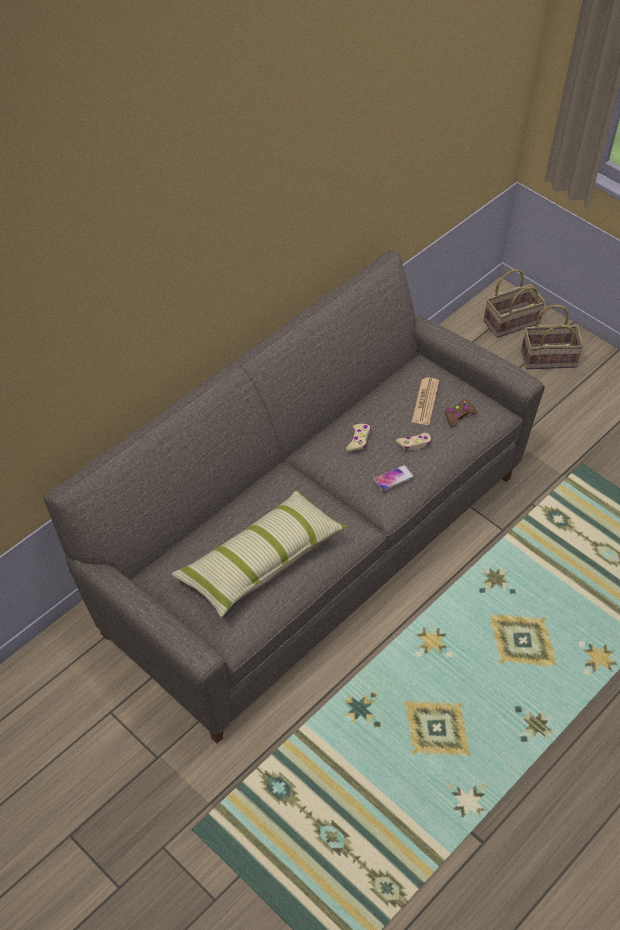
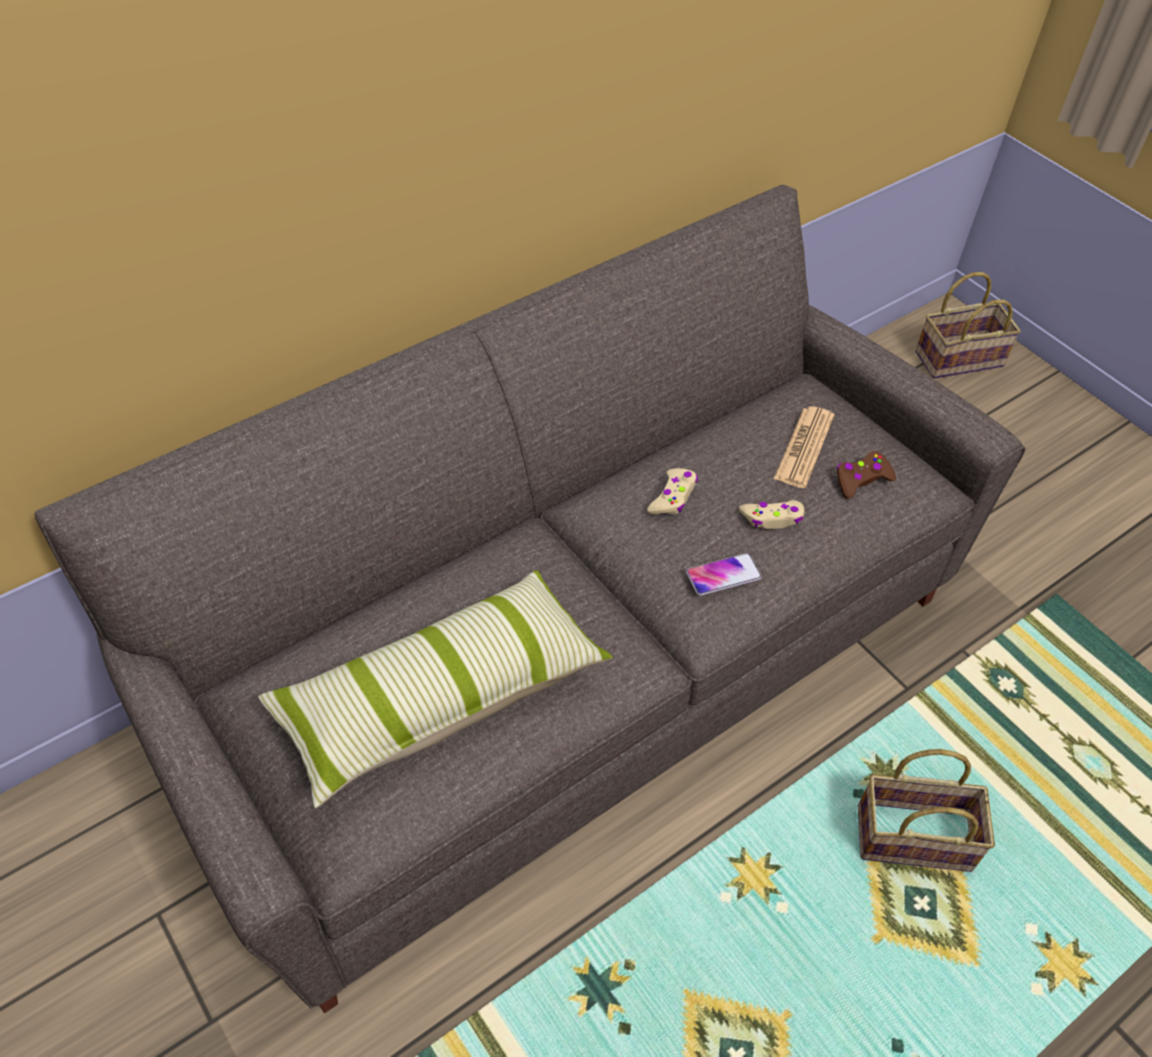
camera: 10 degrees right, 0 degrees up
basket [521,305,584,369] -> basket moved to [858,749,995,872]

